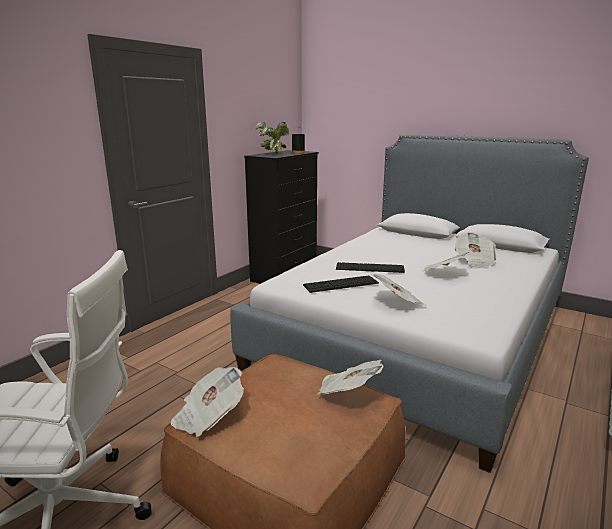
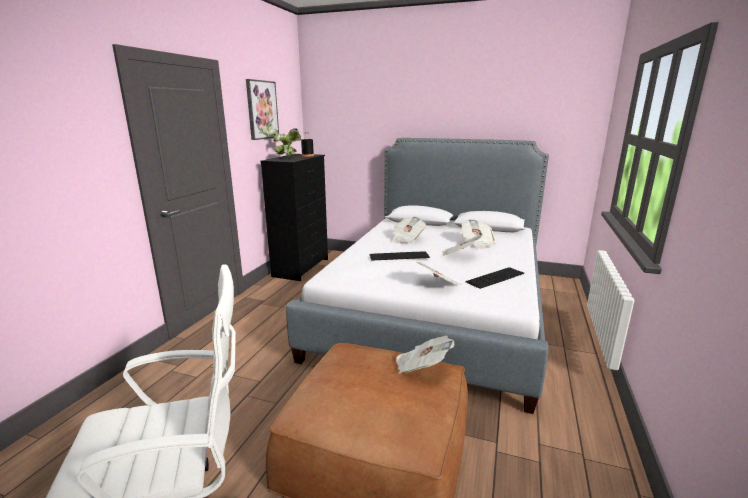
camera: 15 degrees left, 0 degrees up
newspaper [171,367,244,437] -> newspaper moved to [392,216,426,243]
keyboard [303,275,379,293] -> keyboard moved to [465,267,524,289]
none -> picture [246,79,279,140]

